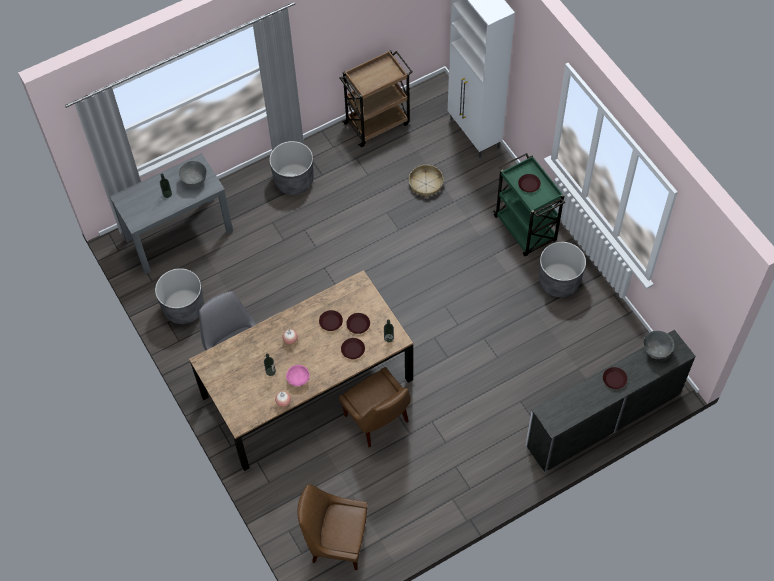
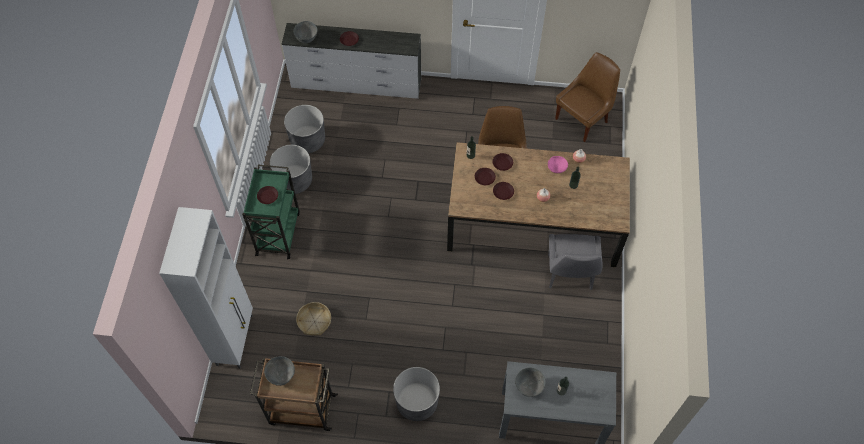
camera: 145 degrees left, 0 degrees up
grey planter [155,268,204,324] -> grey planter moved to [284,105,325,153]
brown chair [297,484,367,570] -> brown chair turned 90 degrees counterclockwise [555,52,620,142]
none -> grey bowl [264,356,295,386]

